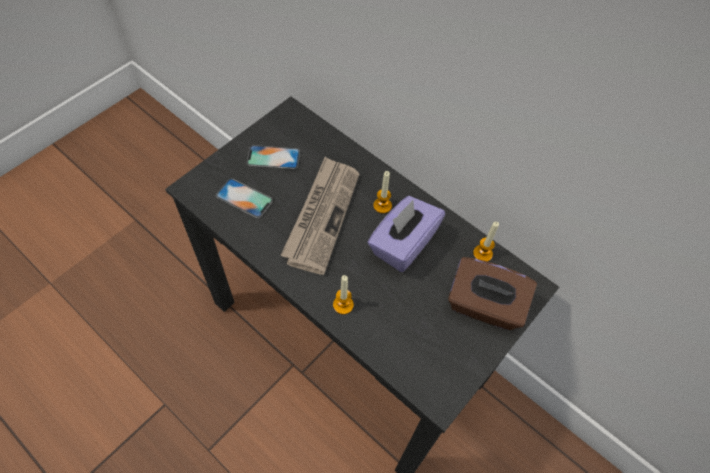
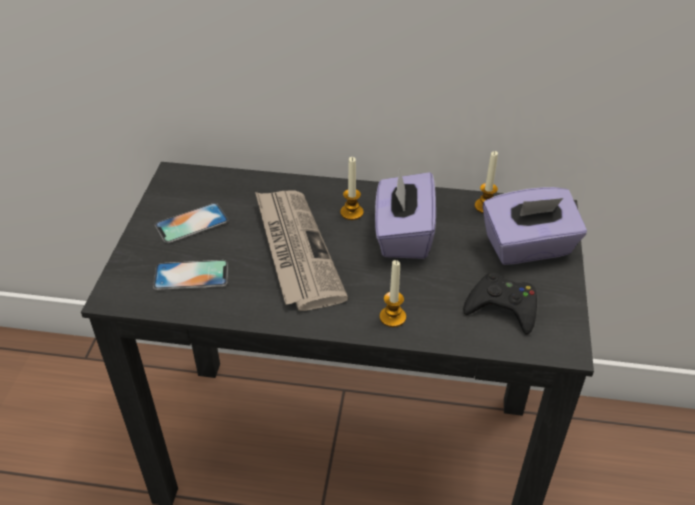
camera: 30 degrees left, 15 degrees down
brown tissue box [448,257,537,330] -> purple tissue box [483,187,587,265]
none -> black game controller [463,273,537,335]

